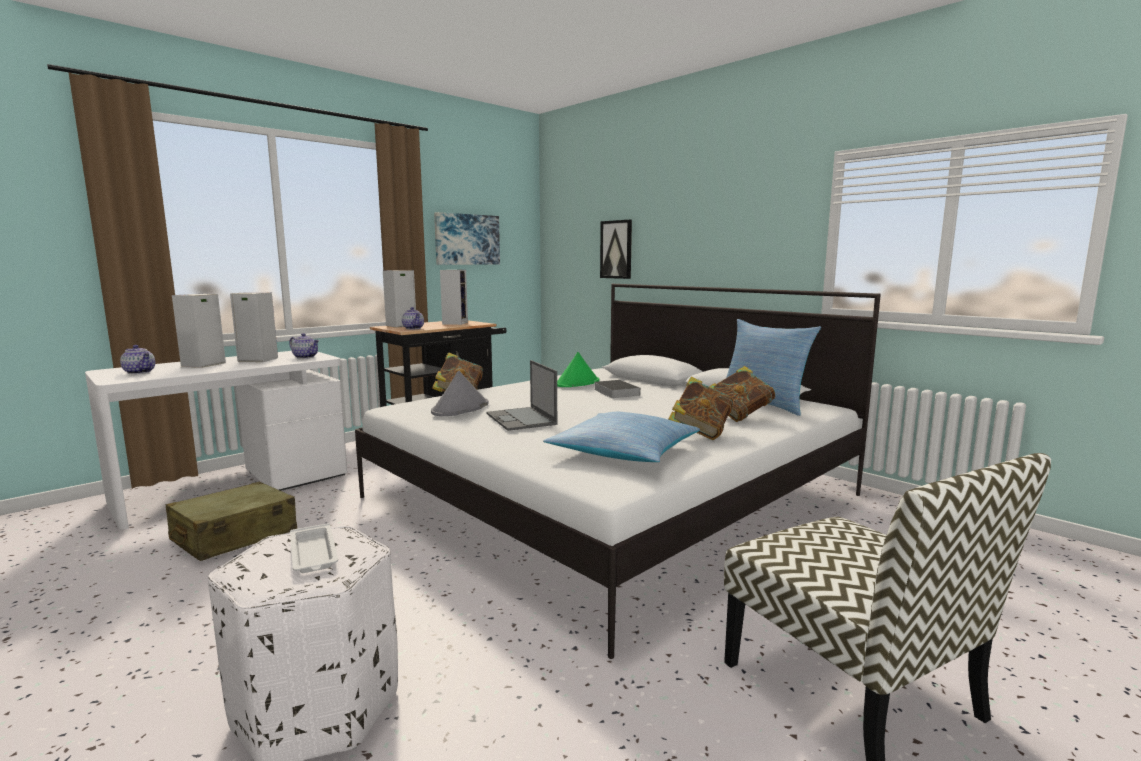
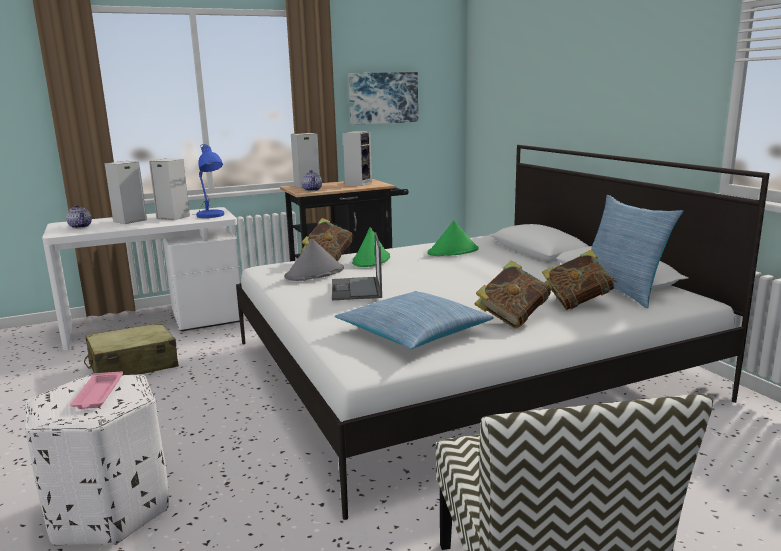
camera: 20 degrees right, 5 degrees up
teapot [289,333,319,359] -> blue table lamp [193,144,224,218]
white tray [290,523,338,573] -> pink tray [70,371,123,409]
book [594,380,640,398] -> none
picture [600,220,632,279] -> none
none -> green hat [352,227,390,267]

